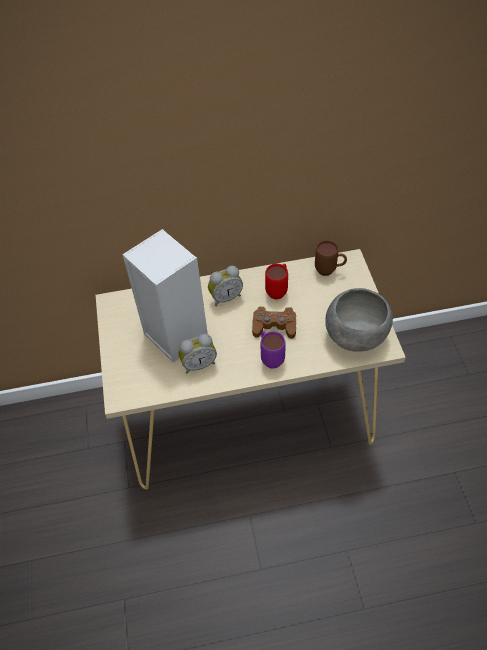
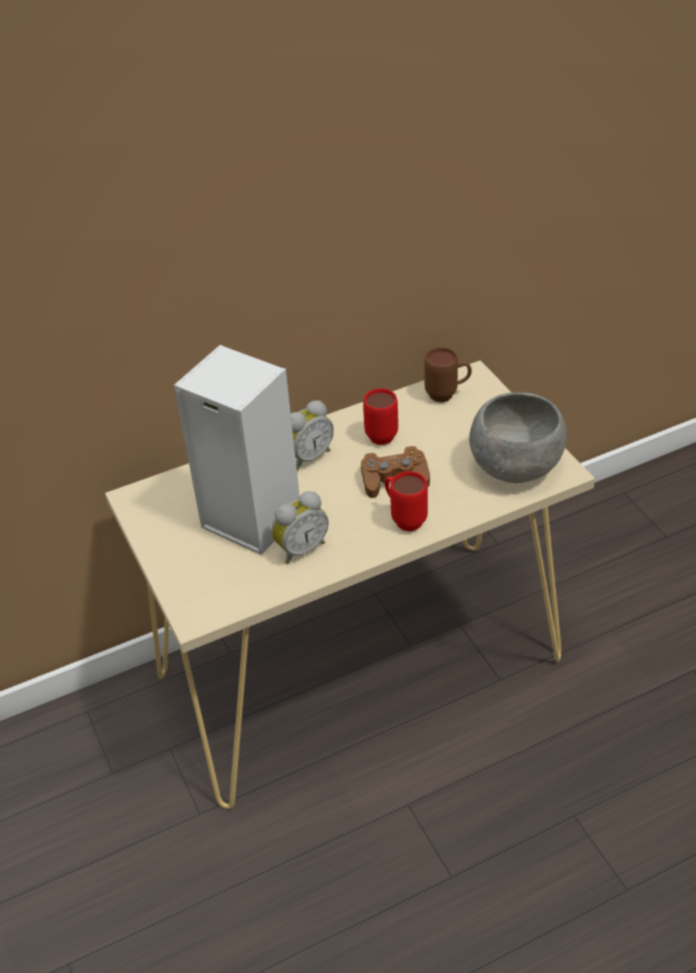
camera: 15 degrees left, 10 degrees down
purple mug [261,331,286,369] -> red mug [384,471,428,531]

